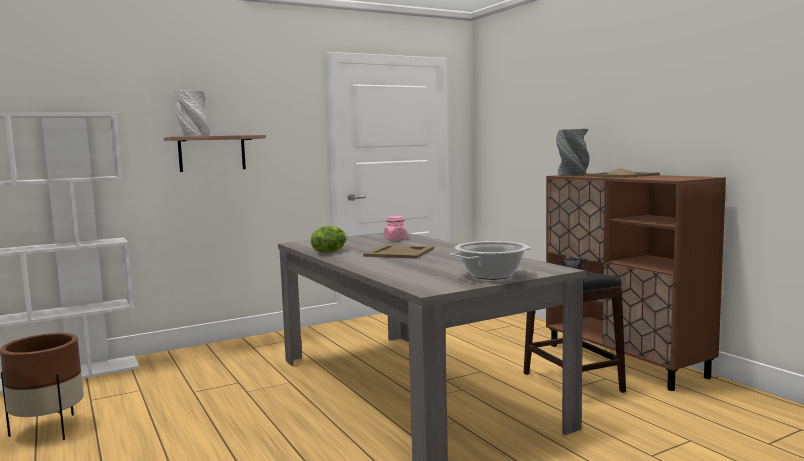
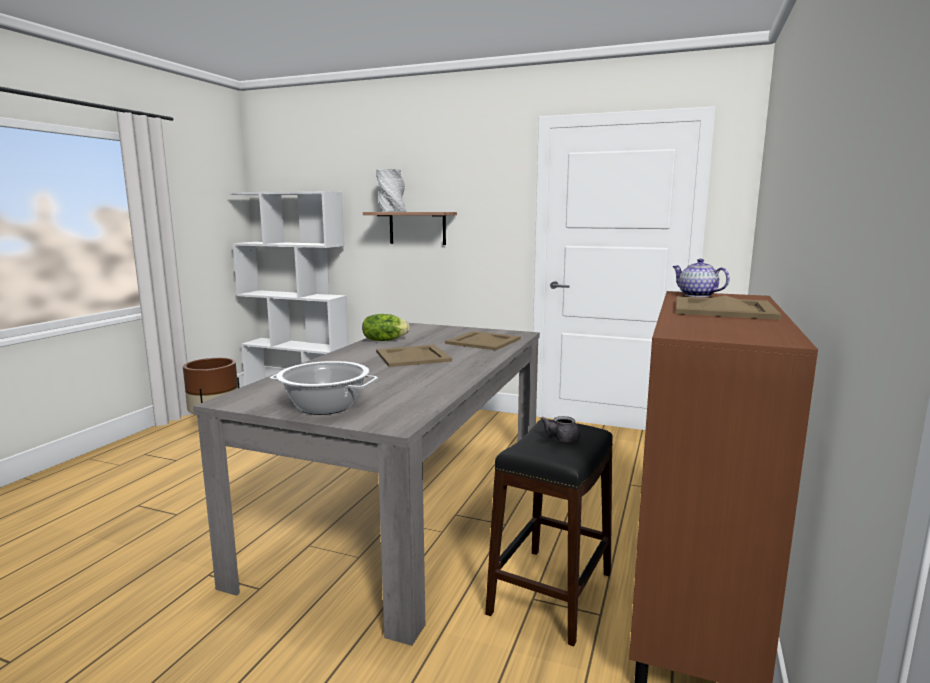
camera: 50 degrees right, 5 degrees up
pink jar [384,216,407,241] -> beige tray [445,331,521,350]
grey vase [556,129,589,175] -> teapot [672,259,730,297]

